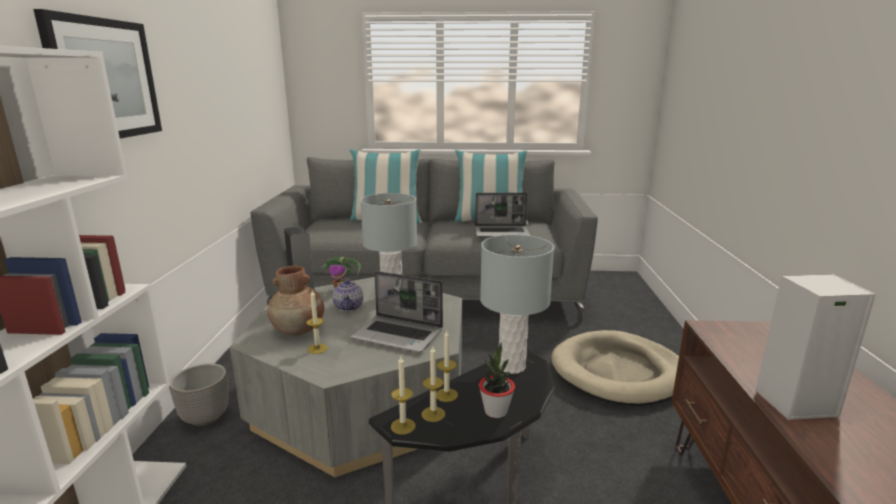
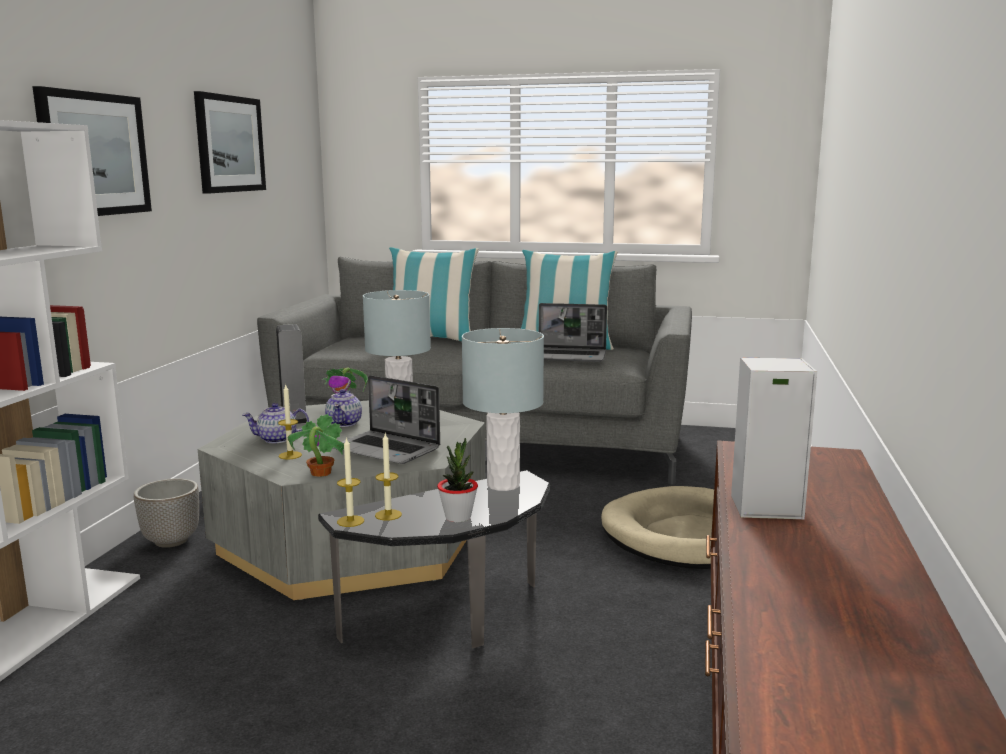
camera: 10 degrees right, 5 degrees down
brown vase [268,266,324,335] -> teapot [242,403,309,443]
candle [436,330,458,402] -> none
none -> picture [194,91,266,194]
none -> potted plant [288,414,351,477]

